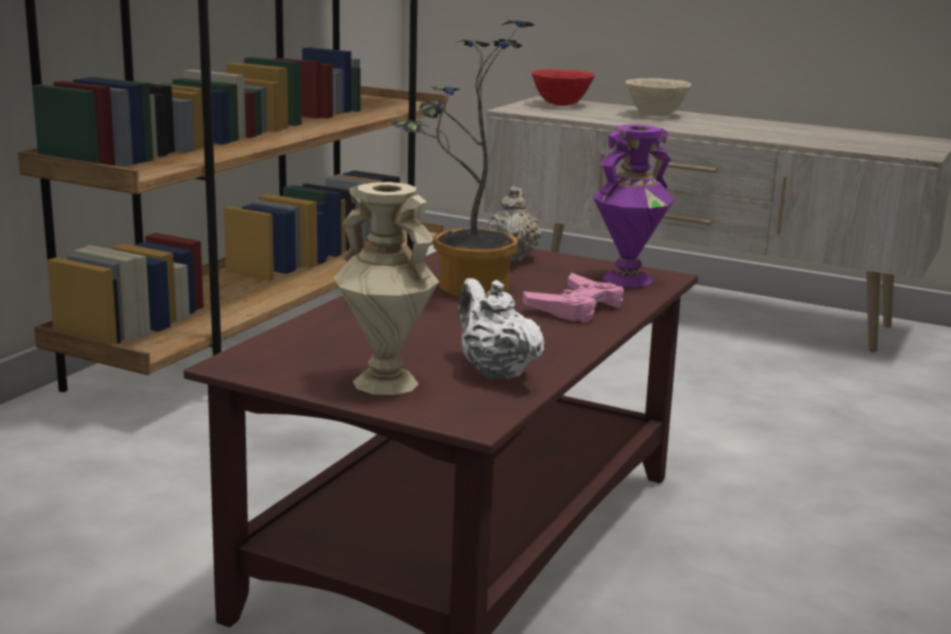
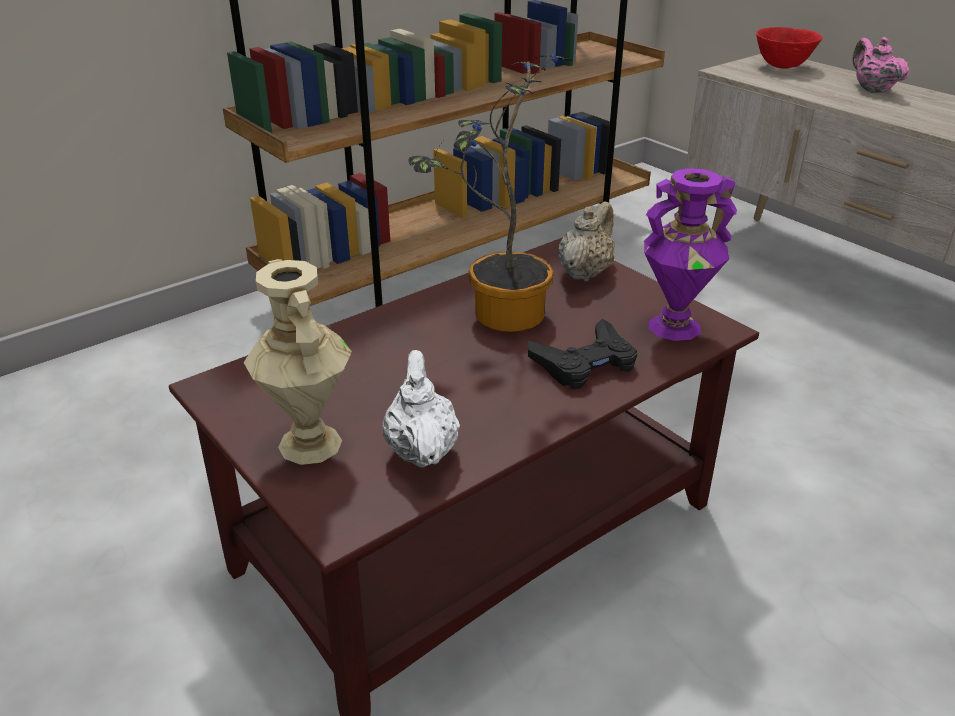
camera: 25 degrees right, 15 degrees up
pink game controller [523,273,624,323] -> black game controller [528,319,637,389]
beige bowl [625,78,691,116] -> pink teapot [853,37,909,93]

